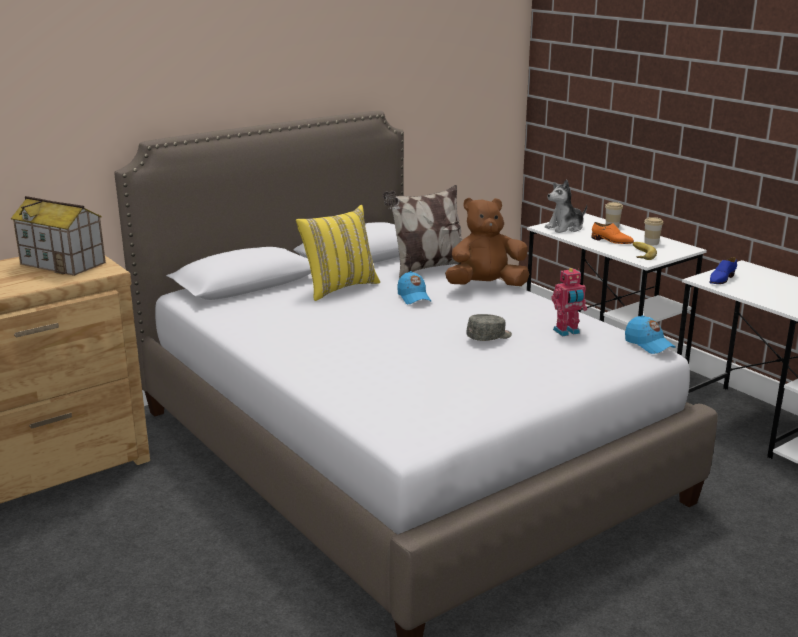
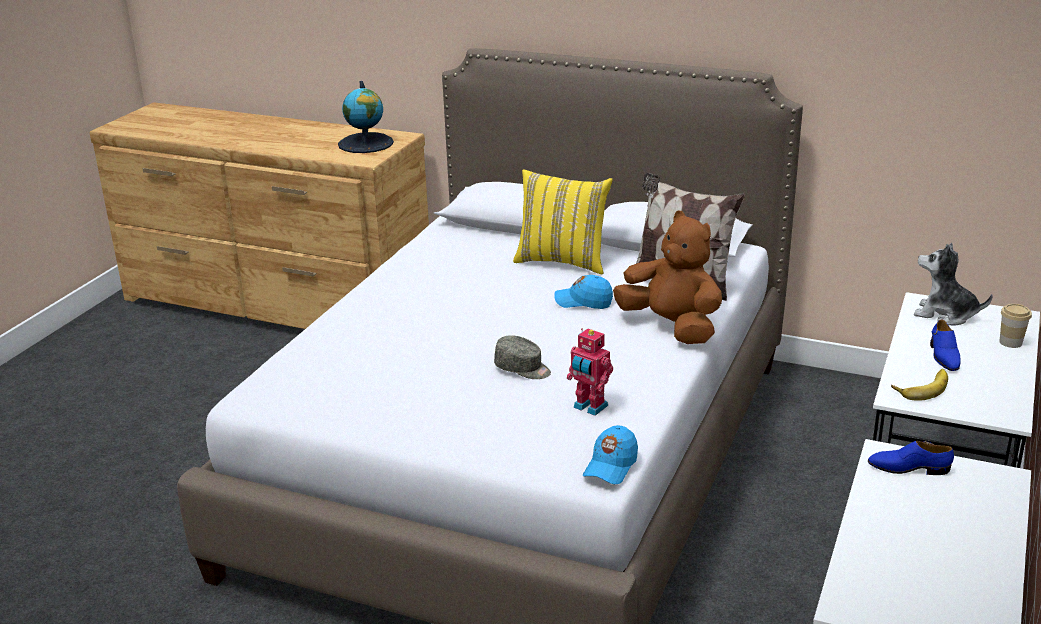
camera: 60 degrees right, 5 degrees up
toy house [11,196,106,276] -> globe [338,81,394,153]
blue cap [397,271,431,304] -> blue cap turned 60 degrees clockwise [555,275,613,309]
orange shoe [591,222,634,244] -> blue shoe [930,320,961,371]
cup [644,217,663,245] -> none

